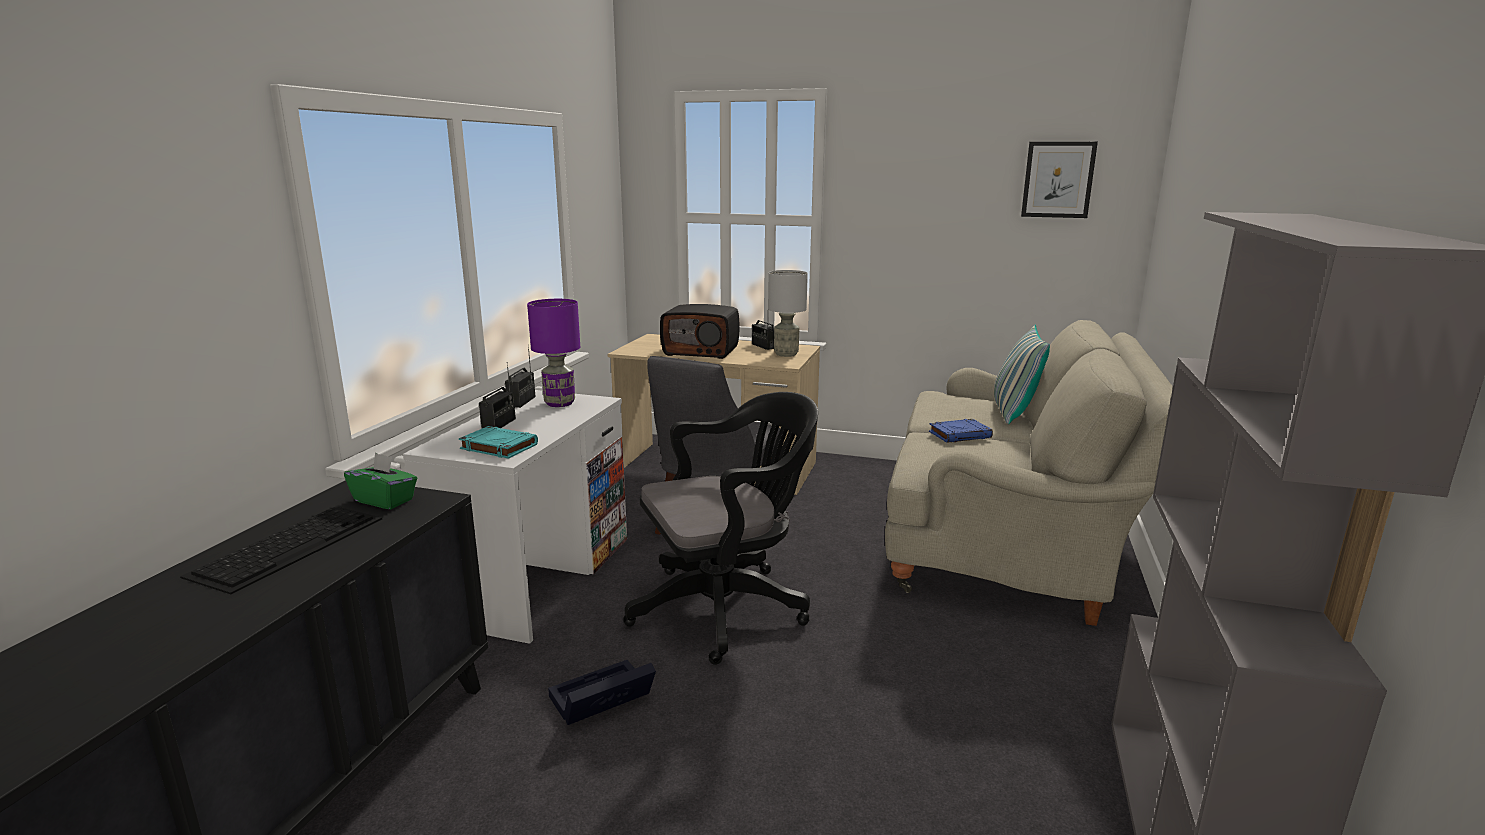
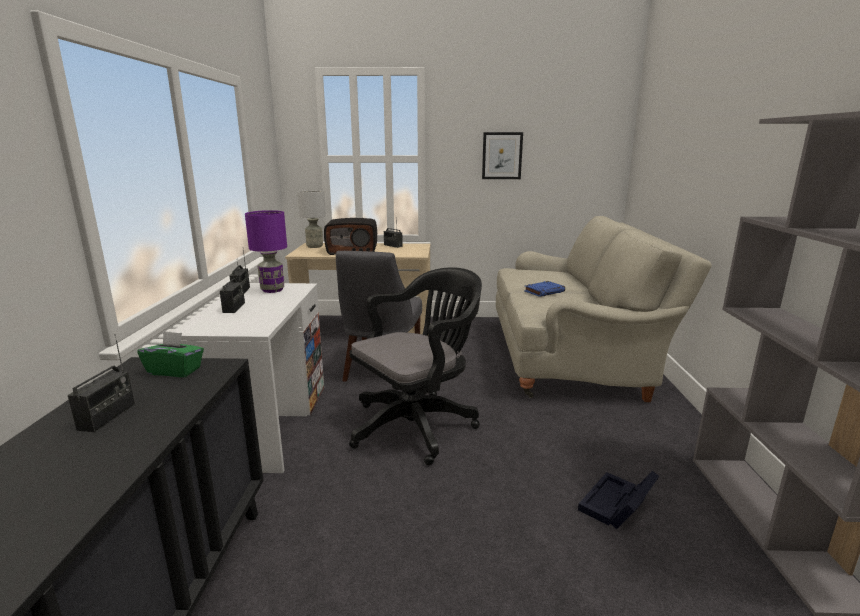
camera: 15 degrees left, 0 degrees up
keyboard [180,506,382,594] -> radio [68,334,135,432]
turquoise book [459,426,538,459] -> none
black storage box [548,660,656,725] -> black storage box moved to [578,471,659,529]
grey table lamp [768,270,808,357] -> grey table lamp moved to [297,190,326,248]
pillow [994,325,1050,424] -> none
picture [1021,142,1098,218] -> picture moved to [482,132,523,179]

